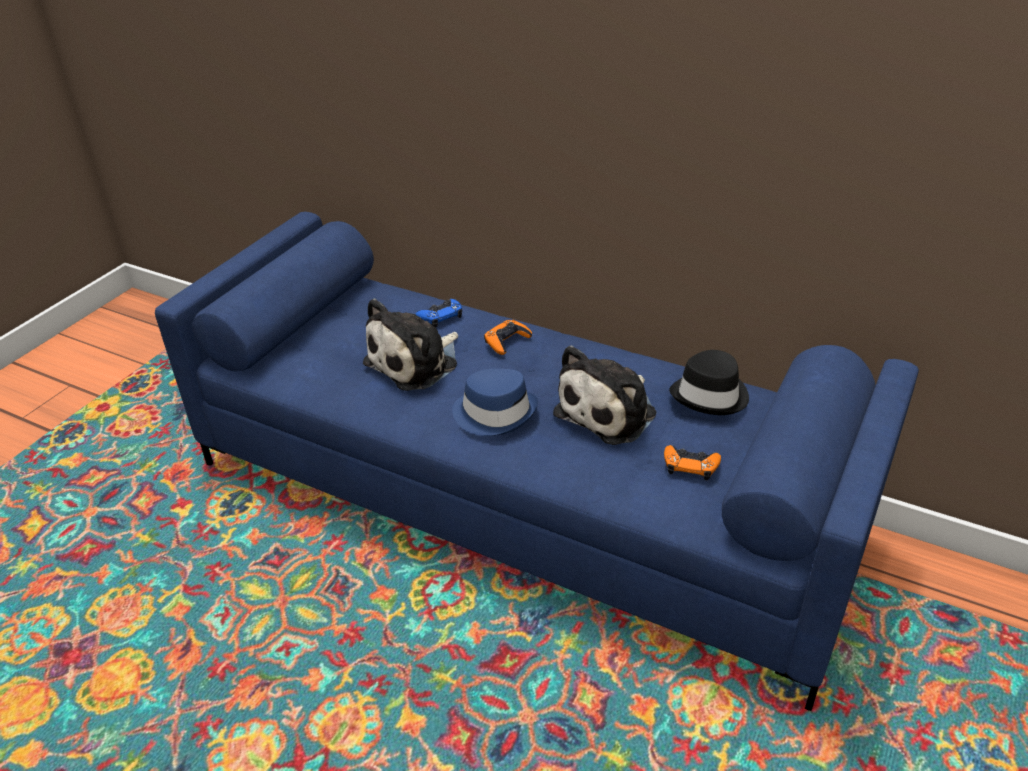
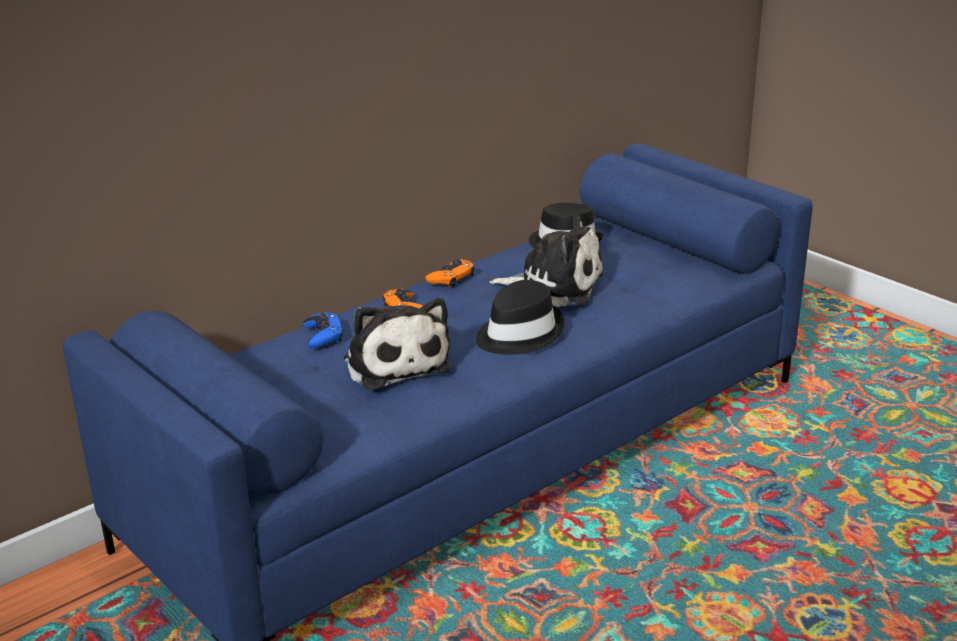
camera: 70 degrees left, 10 degrees down
blue hat [452,369,538,436] -> black hat [476,280,565,355]
plush toy [553,345,656,445] -> plush toy turned 45 degrees counterclockwise [490,215,604,307]
orange game controller [664,445,721,480] -> orange game controller moved to [425,258,475,288]

